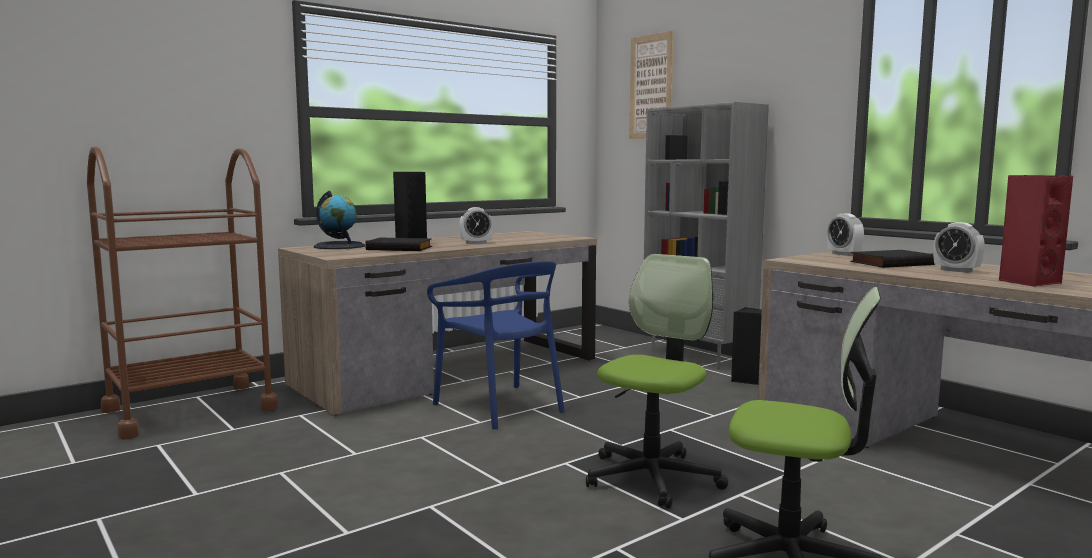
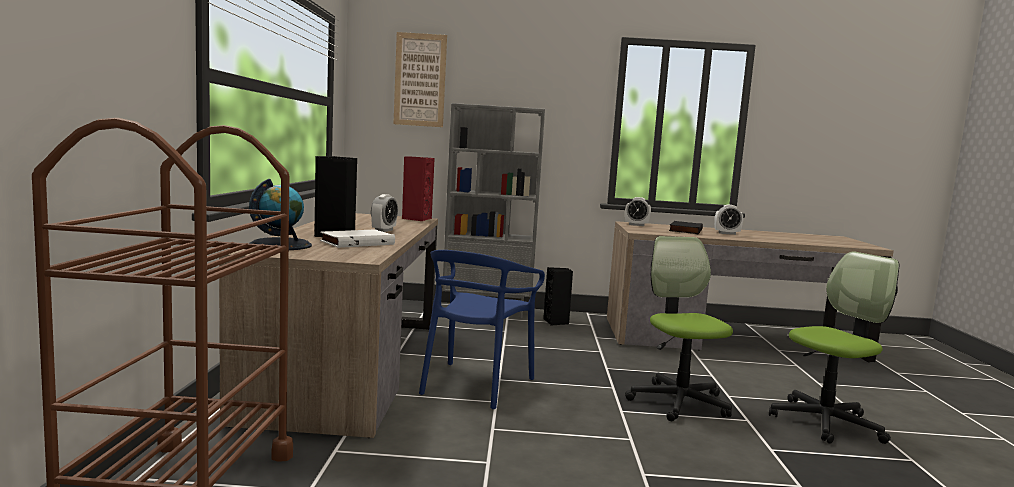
camera: 50 degrees left, 0 degrees up
black book [365,237,432,251] -> white book [320,229,395,248]
blue chair [427,261,565,429] -> blue chair turned 105 degrees clockwise [419,250,545,409]
red speaker [999,175,1073,287] -> red speaker moved to [402,157,435,221]

